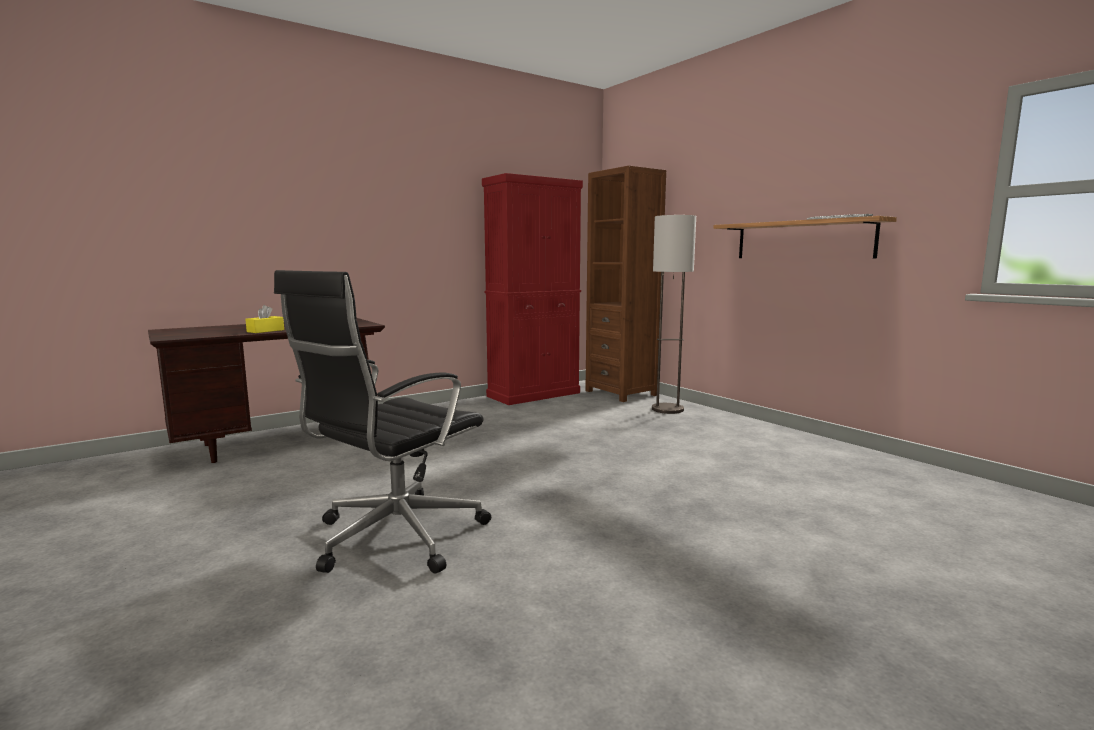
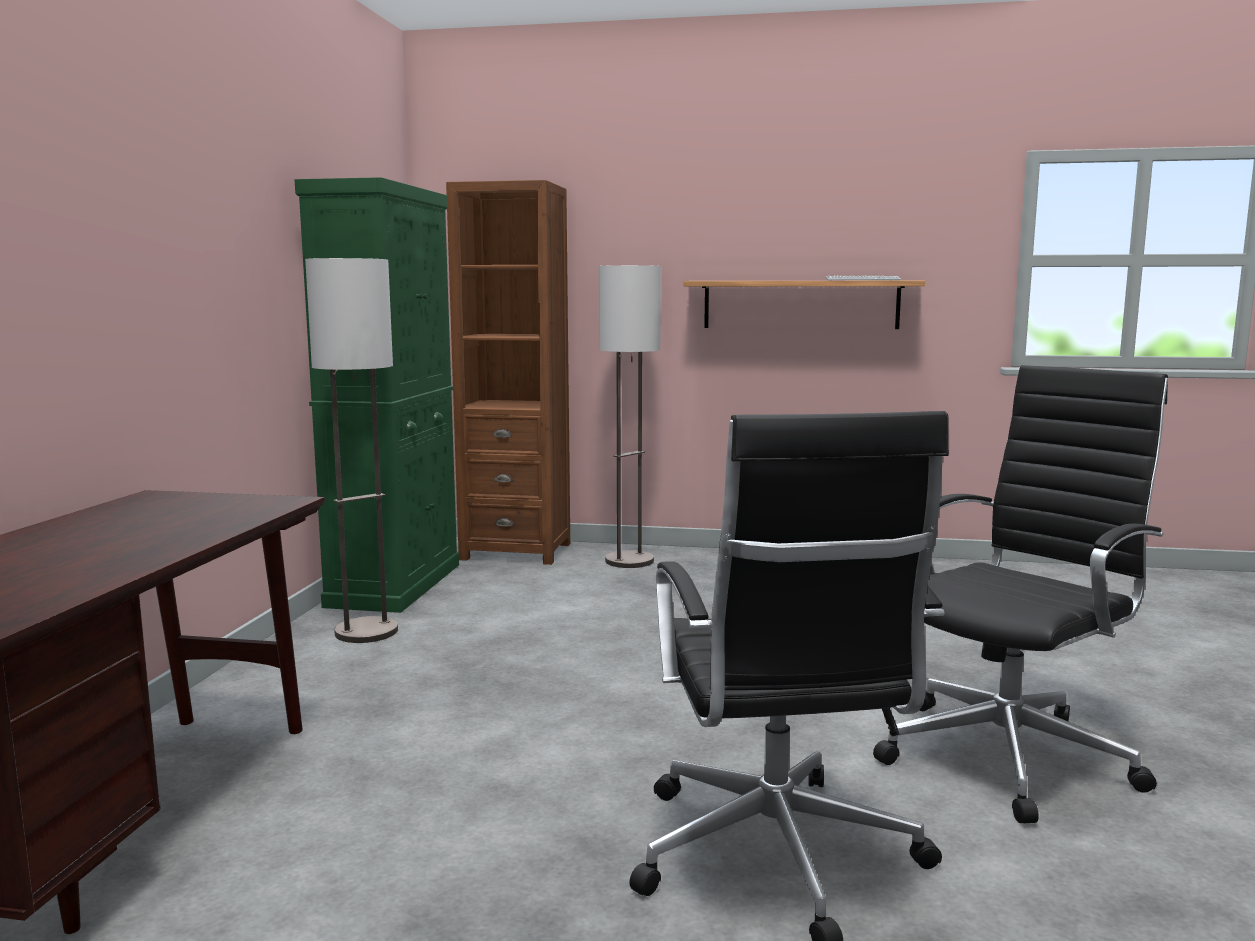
camera: 45 degrees left, 0 degrees up
yellow tissue box [245,305,284,333] -> none
red cabinet [482,173,583,405] -> green cabinet [294,177,459,613]
none -> floor lamp [305,258,398,643]
none -> black office chair [873,365,1168,823]

